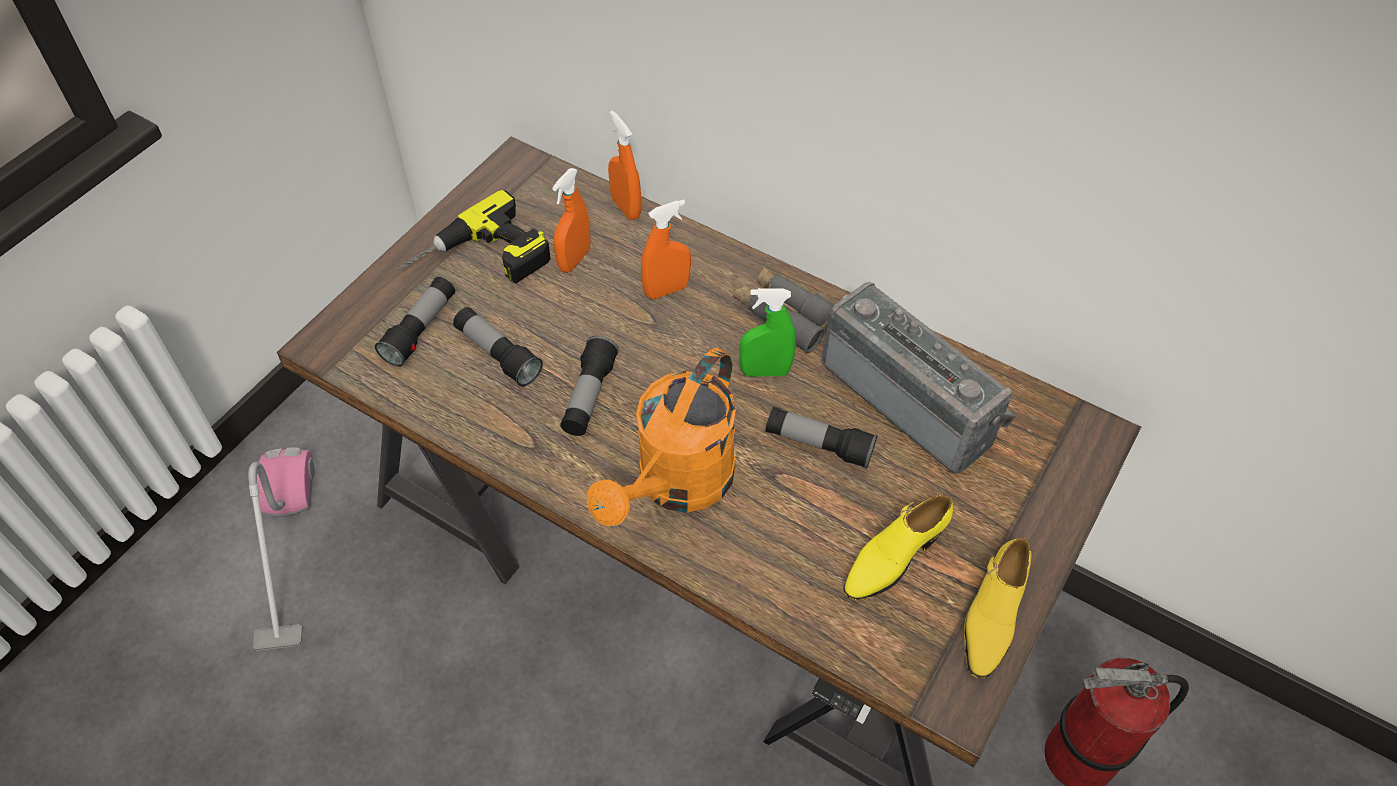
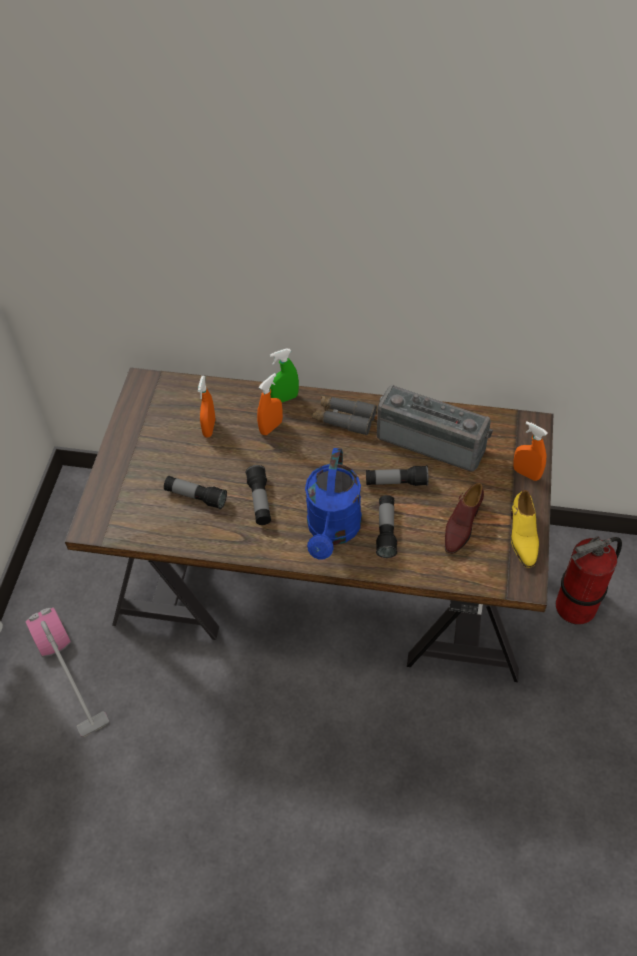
camera: 20 degrees left, 0 degrees up
flashlight [375,277,455,367] -> flashlight moved to [376,495,397,558]
power drill [398,190,551,284] -> none
orange watering can [587,348,736,526] -> blue watering can [305,448,362,560]
orange spray bottle [608,110,641,220] -> orange spray bottle moved to [513,421,548,481]
green spray bottle [739,288,796,377] -> green spray bottle moved to [269,349,299,402]
yellow shoe [843,495,953,600] -> brown shoe [445,483,484,554]

